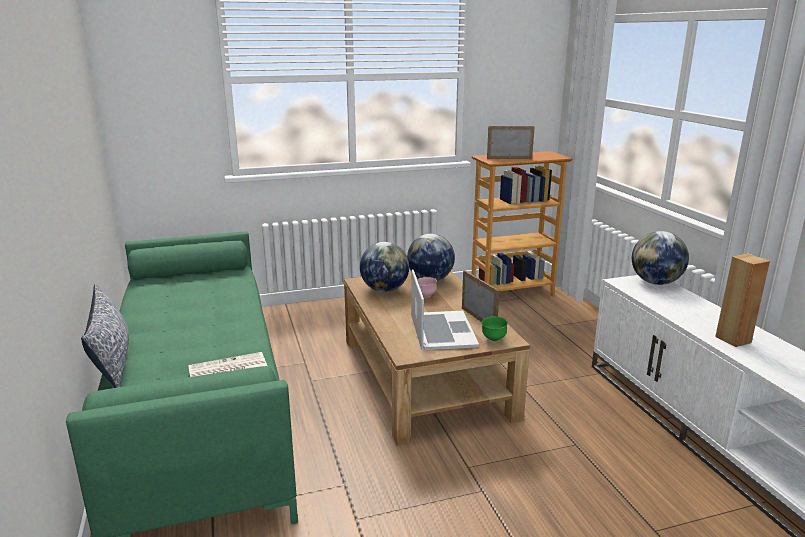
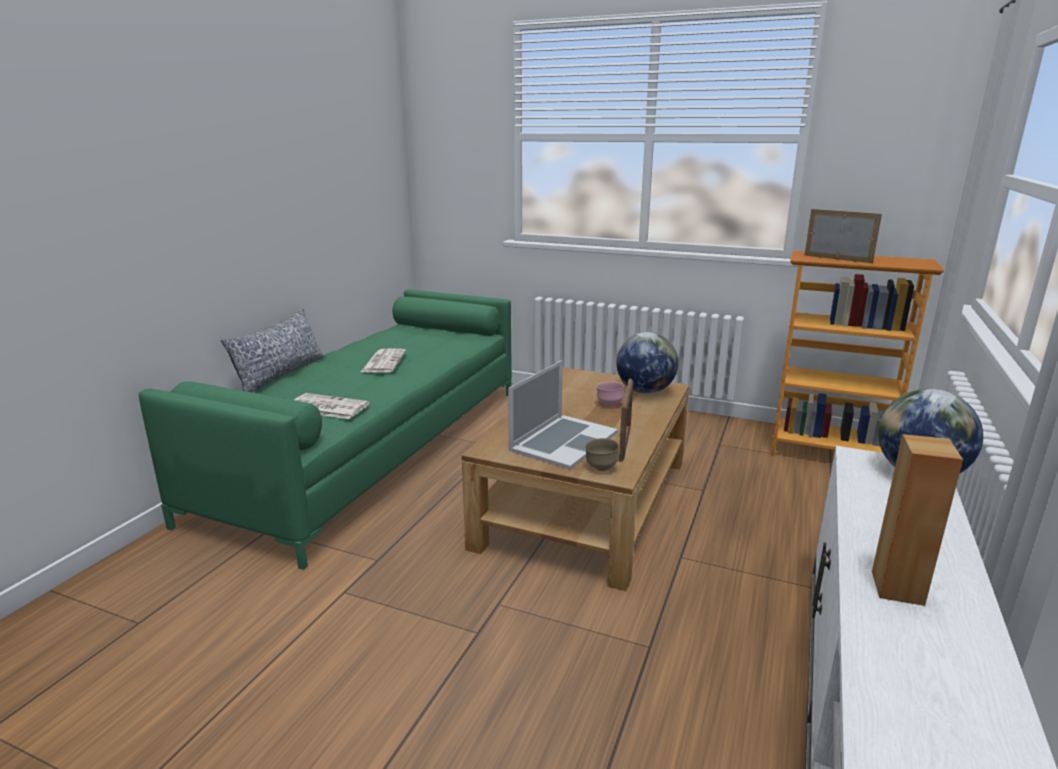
camera: 40 degrees right, 0 degrees up
globe [360,242,409,292] -> none
green bowl [482,316,508,341] -> brown bowl [585,438,619,471]
none -> newspaper [361,348,406,372]

